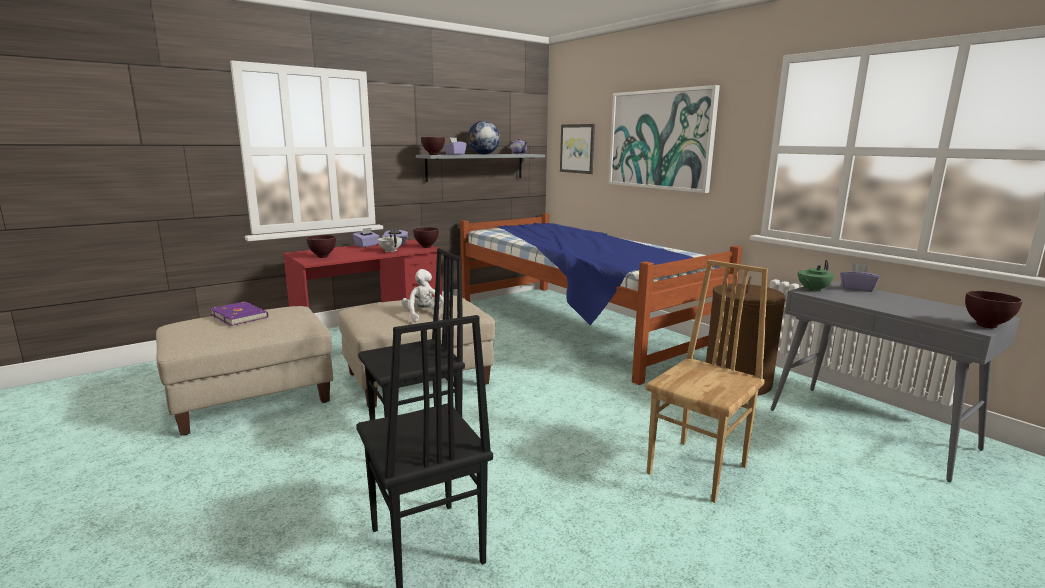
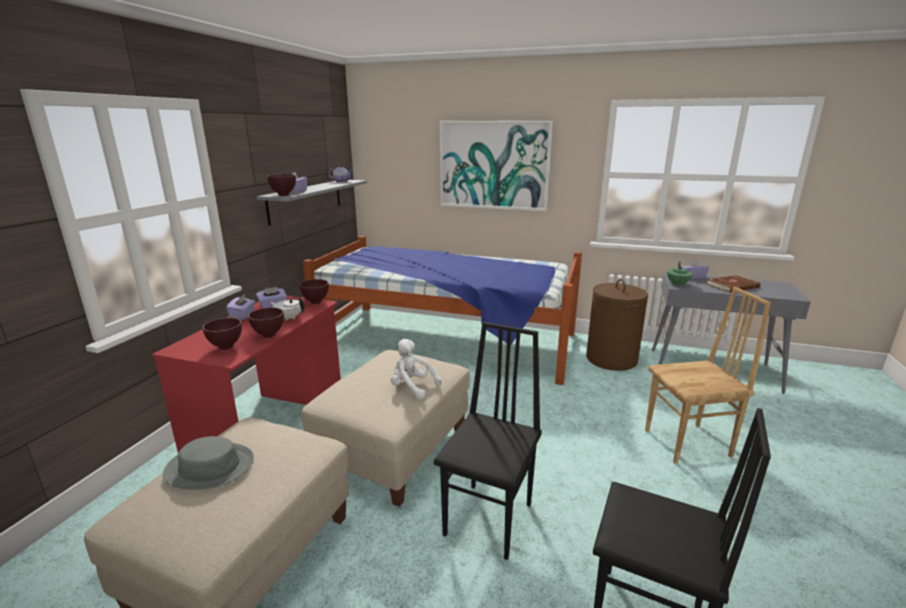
camera: 35 degrees left, 5 degrees up
purple book [210,302,268,326] -> grey hat [163,436,254,490]
globe [468,121,500,155] -> none
picture [560,124,595,174] -> none
brown chair [646,260,768,503] -> brown chair turned 75 degrees clockwise [645,287,771,464]
brown bowl [965,291,1023,328] -> brown bowl moved to [248,308,284,338]
none -> brown book [707,275,761,292]

